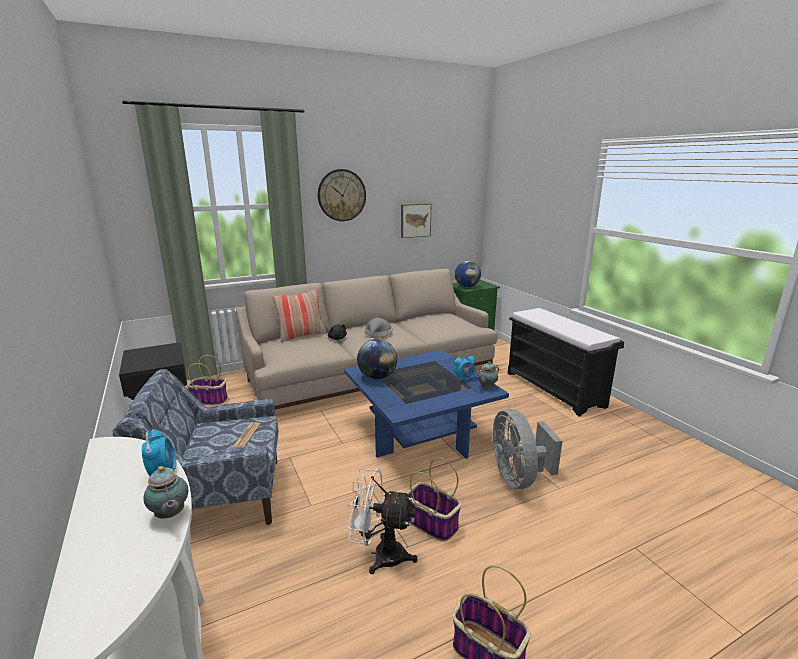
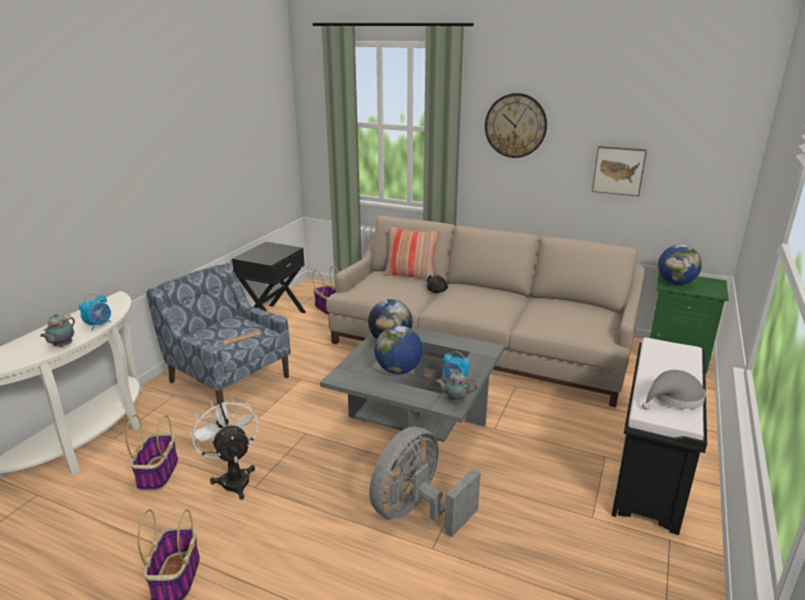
camera: 50 degrees right, 5 degrees up
blue coffee table [344,350,509,459] -> grey coffee table [320,327,505,464]
grey hat [365,318,392,340] -> grey hat moved to [642,370,706,410]
basket [407,457,461,542] -> basket moved to [125,415,178,491]
none -> globe [374,325,423,374]

